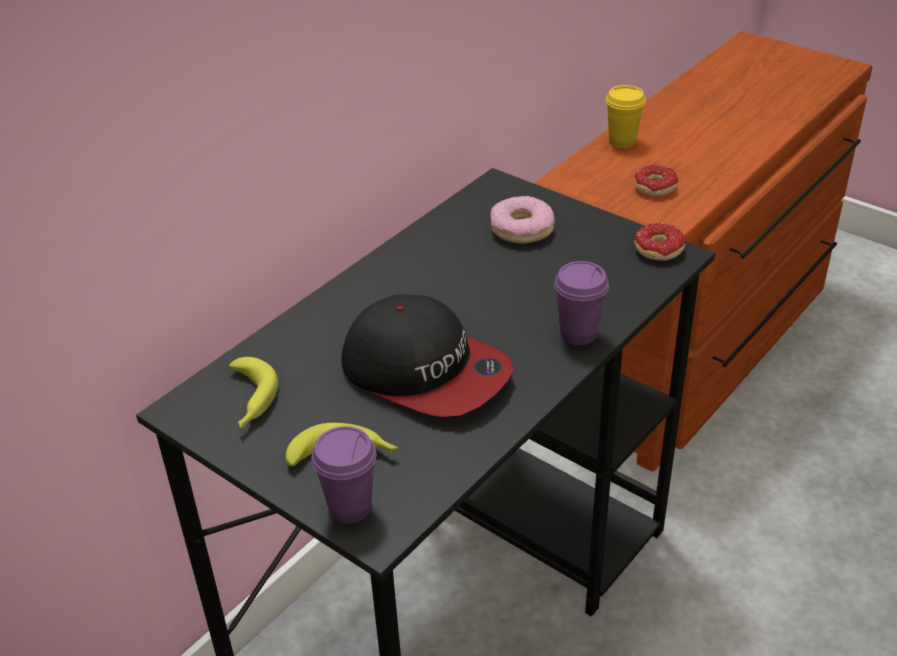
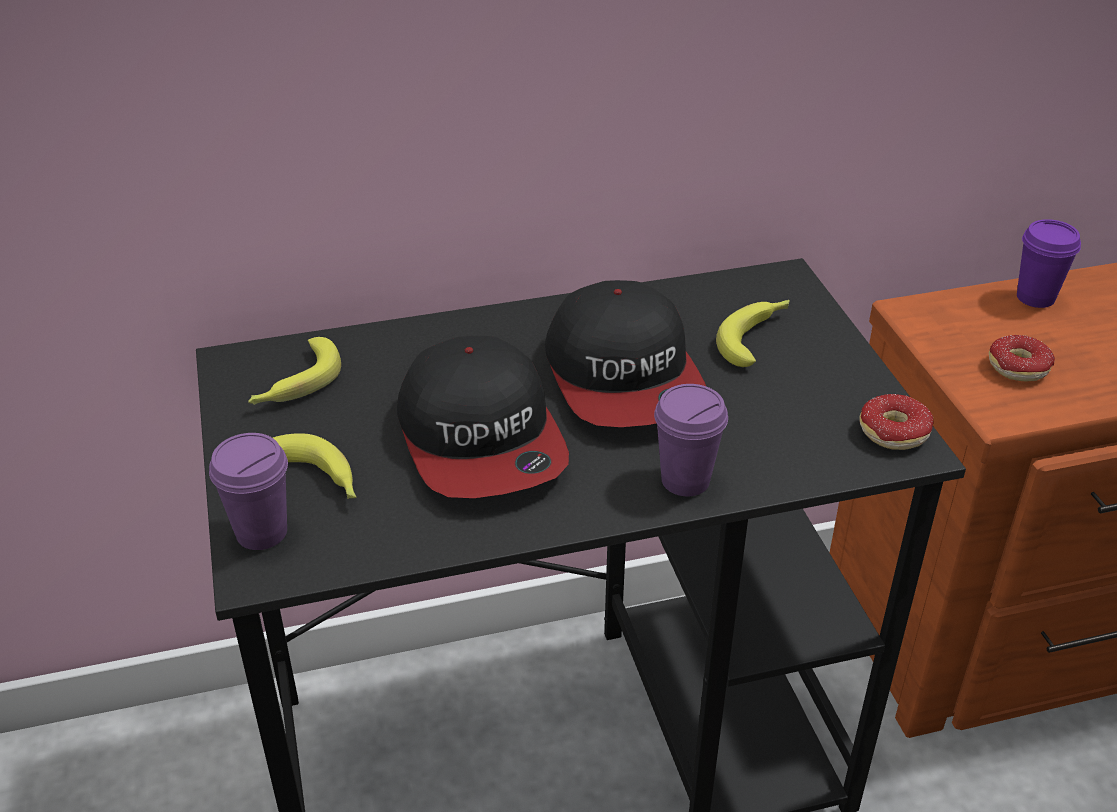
camera: 35 degrees right, 0 degrees up
donut [490,196,555,244] -> banana [716,300,790,367]
yellow cup [606,85,646,148] -> purple cup [1017,219,1081,308]
none -> cap [545,280,707,427]

